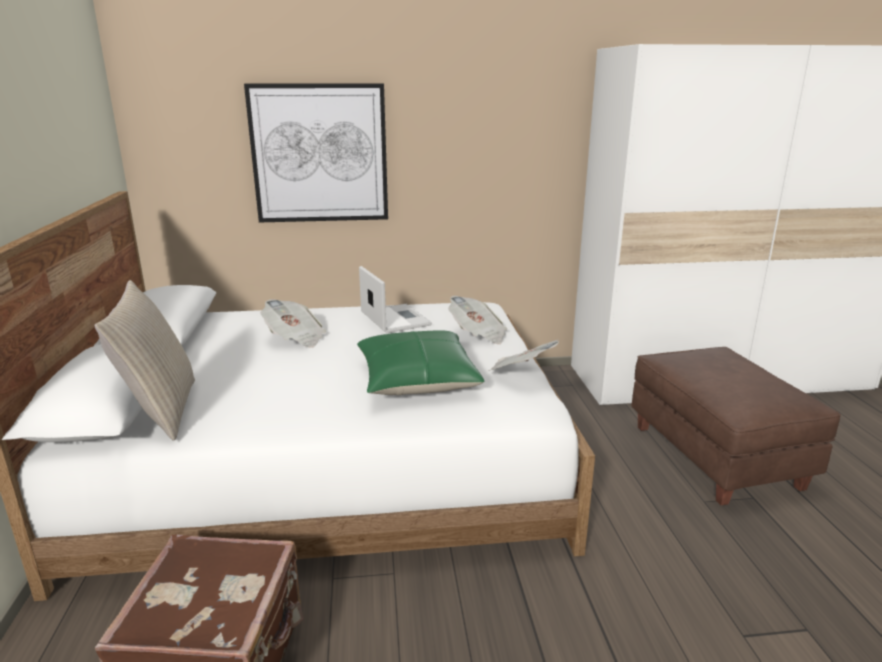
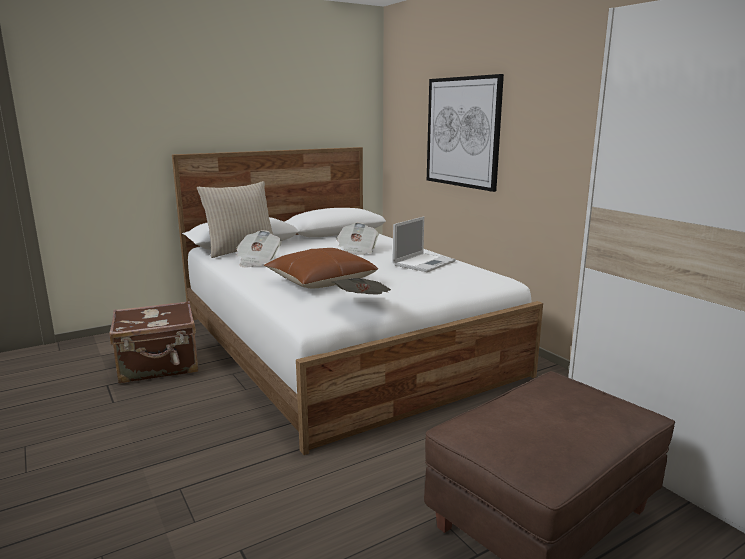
camera: 65 degrees right, 5 degrees down
green pillow [357,330,485,395] -> brown pillow [264,248,378,289]
newspaper [448,296,508,344] -> newspaper moved to [236,230,282,267]

